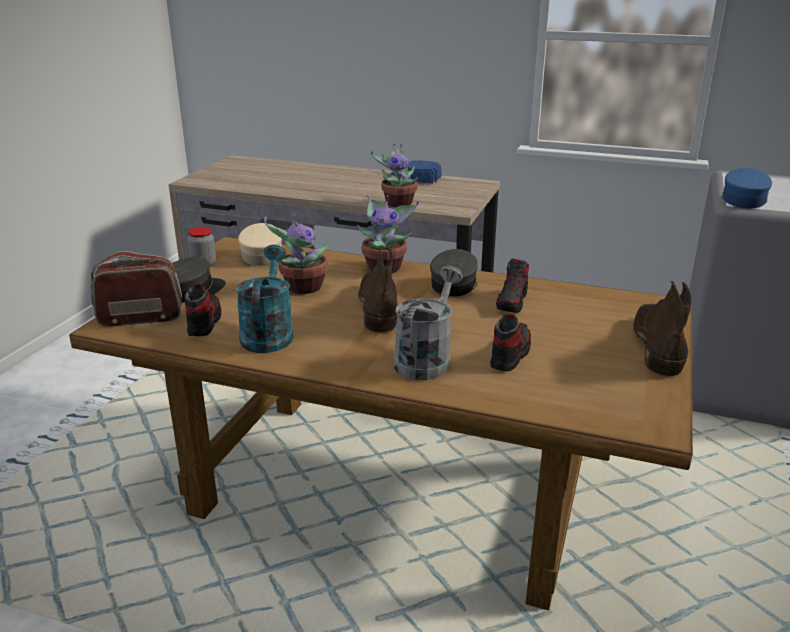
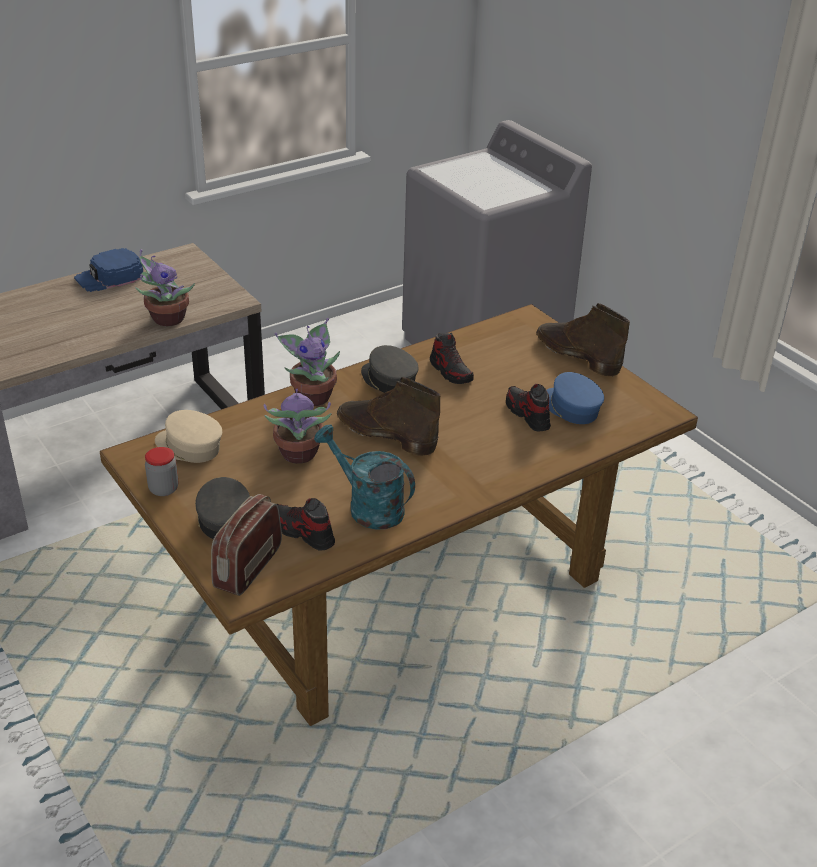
camera: 55 degrees left, 10 degrees up
grey watering can [394,266,463,380] -> none
blue cap [722,168,772,208] -> blue cap moved to [547,372,604,424]

